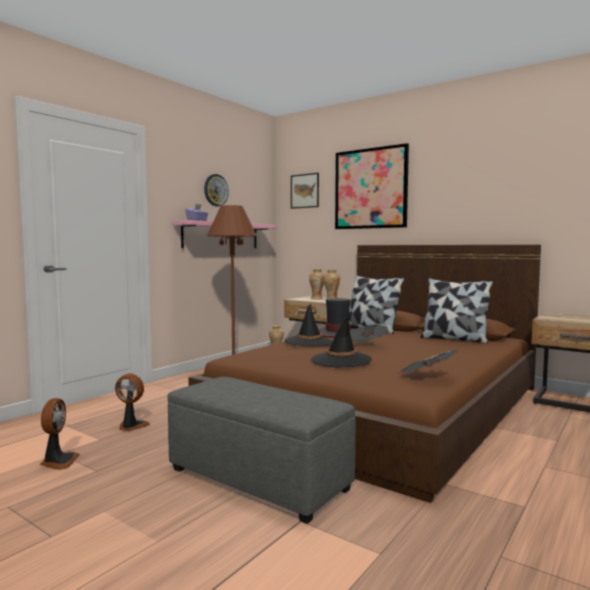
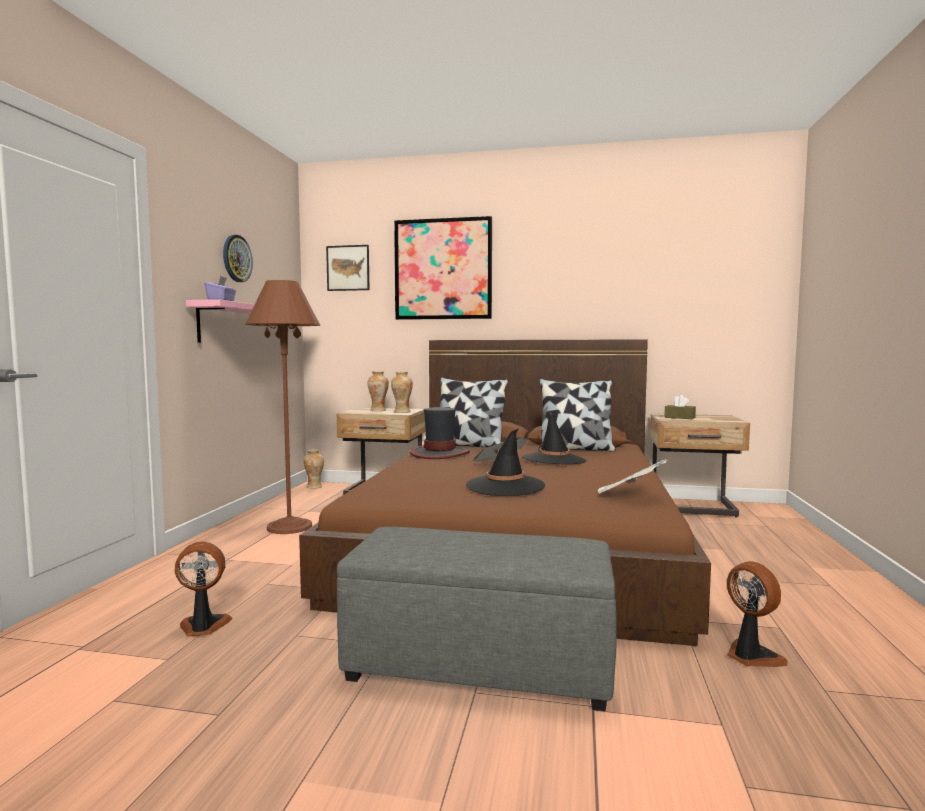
camera: 25 degrees left, 0 degrees up
fan [40,398,80,470] -> fan moved to [727,561,788,667]
black hat [284,304,333,347] -> black hat moved to [523,412,586,464]
none -> brown tissue box [664,395,696,419]

